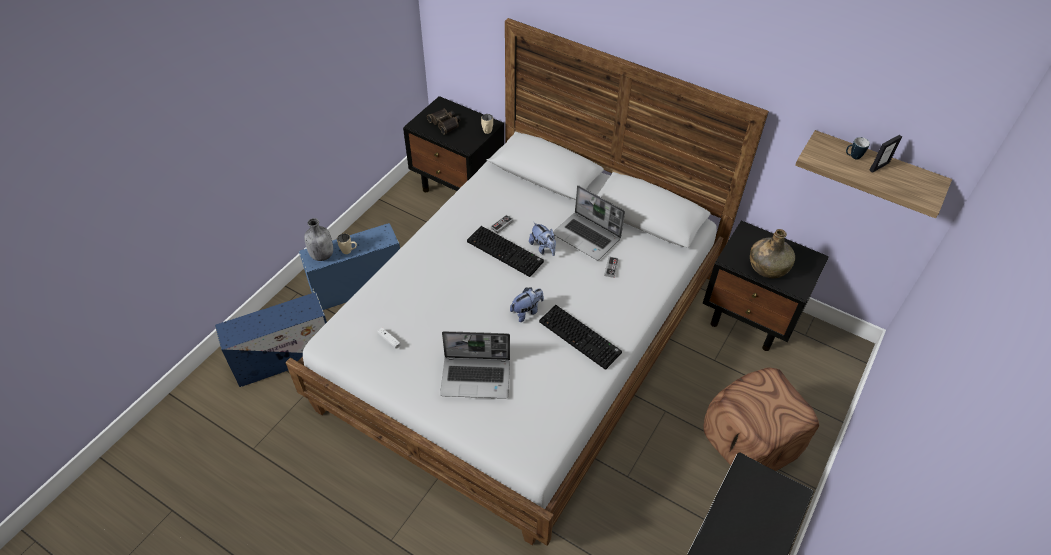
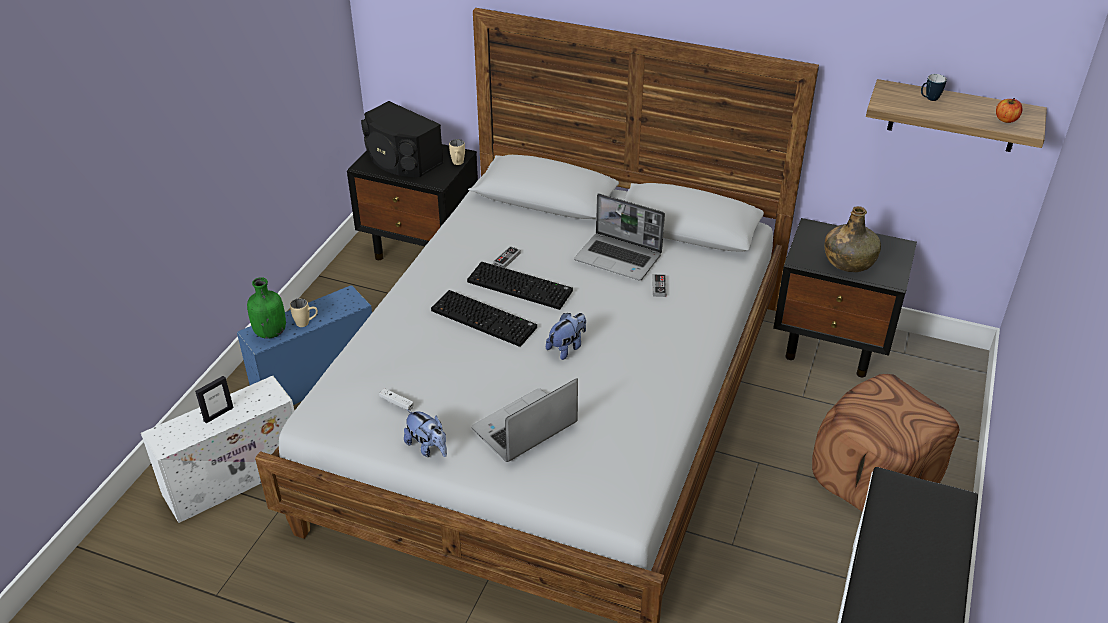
camera: 10 degrees left, 10 degrees down
blue storage box [215,292,327,387] -> white storage box [141,376,294,523]
grey bottle [304,218,333,261] -> green bottle [247,277,286,339]
binoculars [427,109,460,134] -> black speaker [361,101,443,177]
laptop [440,331,510,399] -> laptop turned 150 degrees clockwise [471,378,578,462]
plush toy [529,222,556,256] -> plush toy moved to [404,409,447,457]
keyboard [539,305,622,370] -> keyboard moved to [431,290,537,347]
picture frame [870,135,902,173] -> picture frame moved to [195,376,234,424]
none -> apple [996,98,1022,123]

